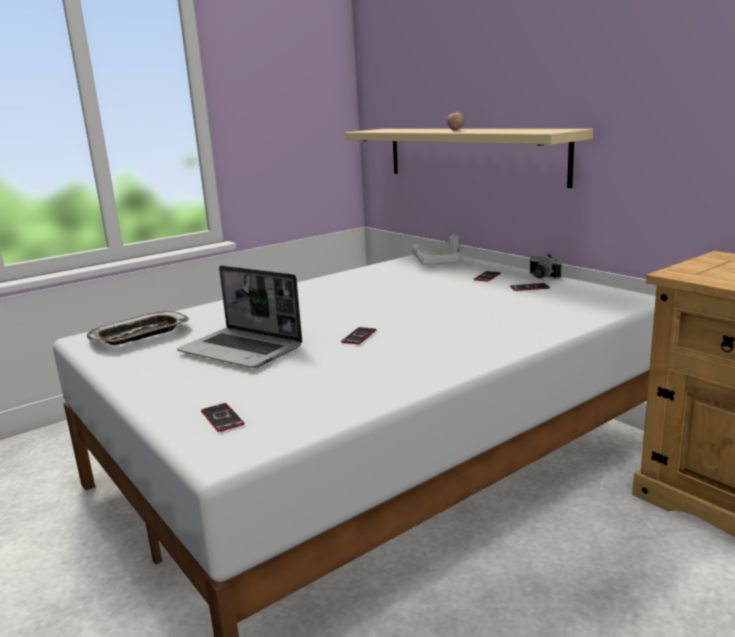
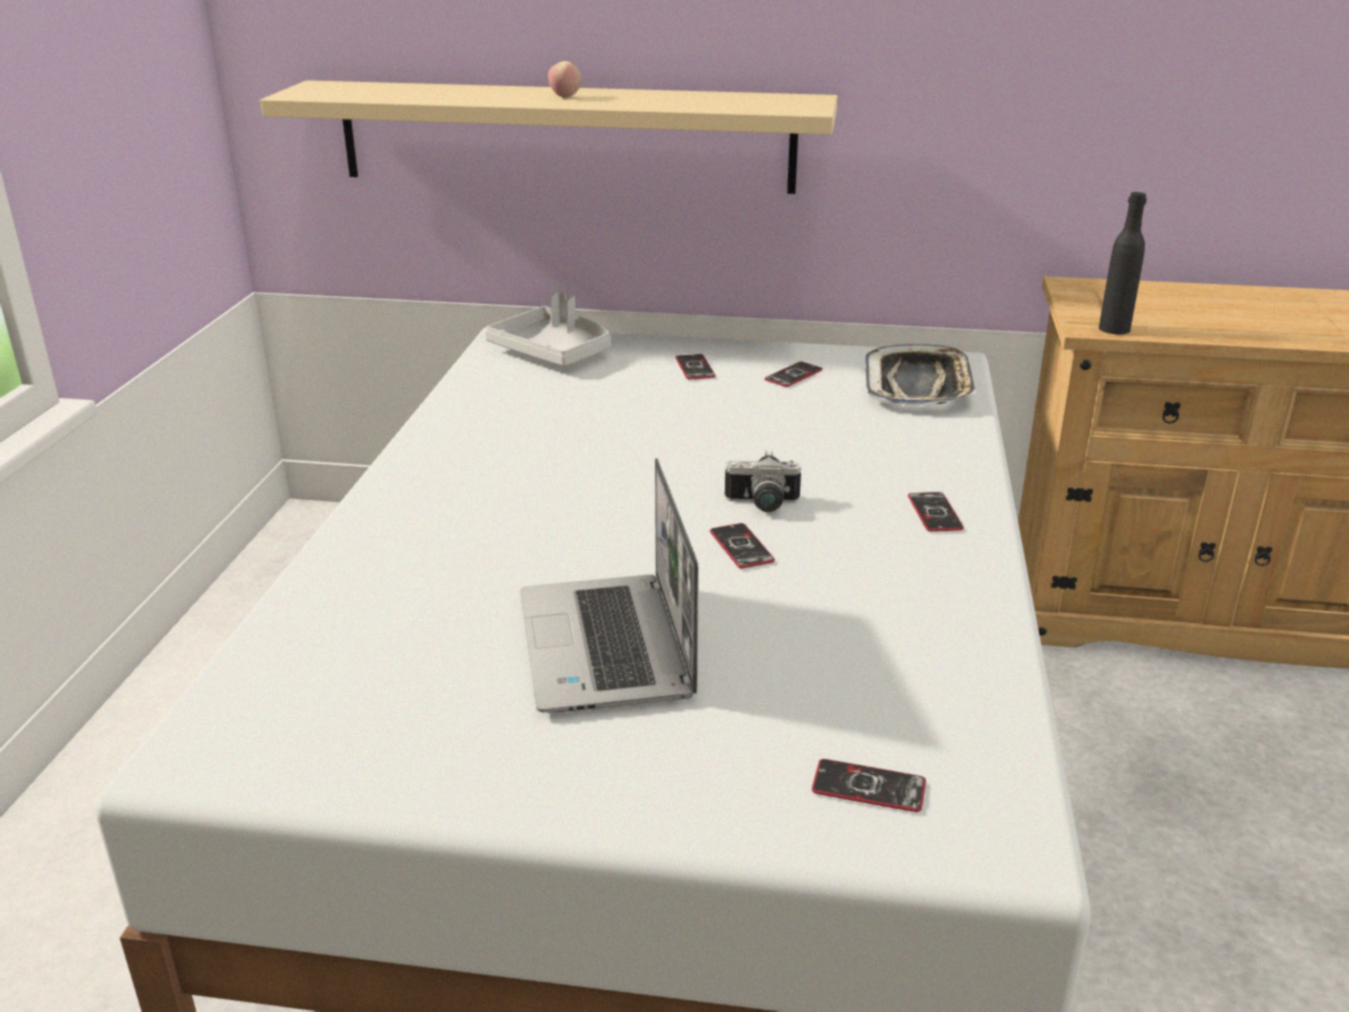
camera: 45 degrees left, 10 degrees up
tray [87,311,190,345] -> tray moved to [865,344,976,405]
laptop [177,265,302,368] -> laptop turned 90 degrees clockwise [520,458,699,713]
camera [530,253,562,279] -> camera moved to [725,451,801,512]
none -> phone [908,492,964,532]
none -> black bottle [1099,192,1147,335]

